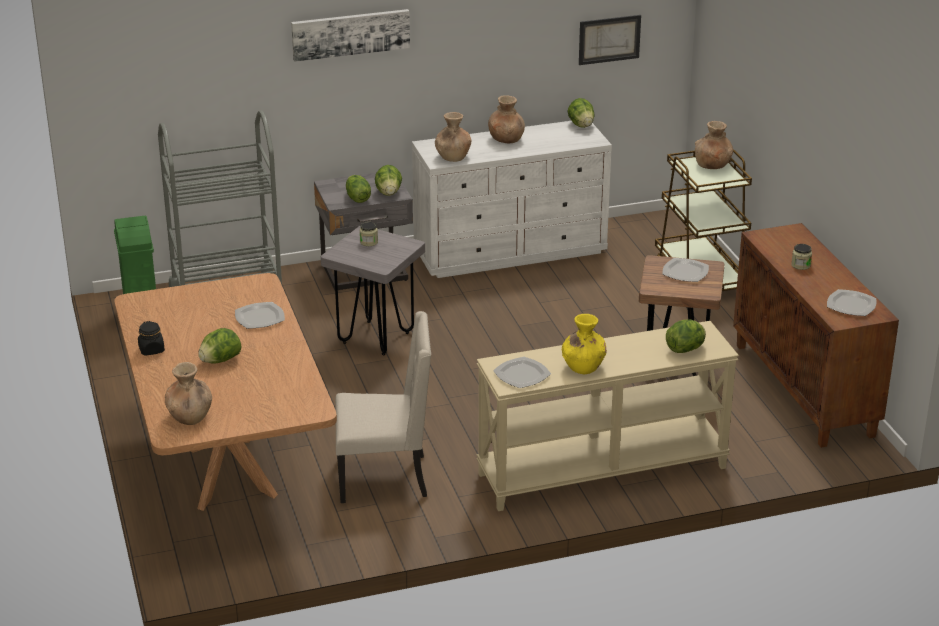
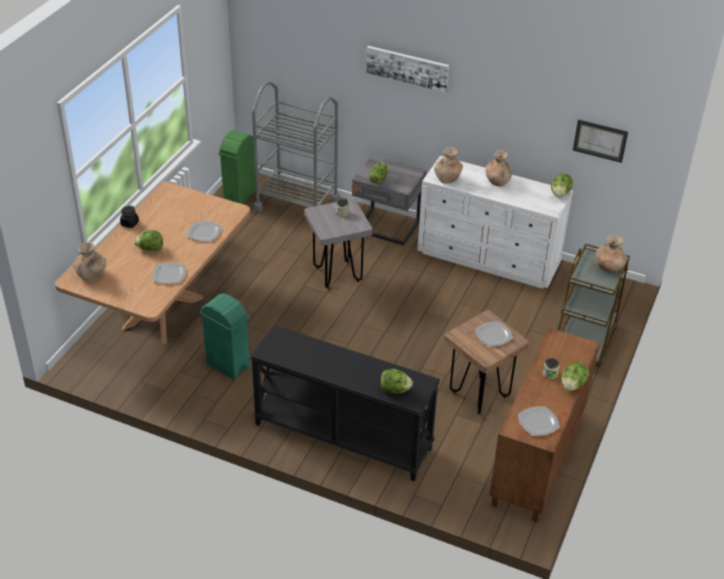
camera: 40 degrees right, 10 degrees up
beige chair [335,311,431,503] -> green trash can [200,293,250,380]
lettuce [375,165,402,196] -> lettuce moved to [561,362,590,391]
beige console table [476,321,739,511] -> black console table [250,325,440,482]
plate [493,357,551,388] -> plate moved to [152,262,186,284]
yellow vase [562,314,607,374] -> none

